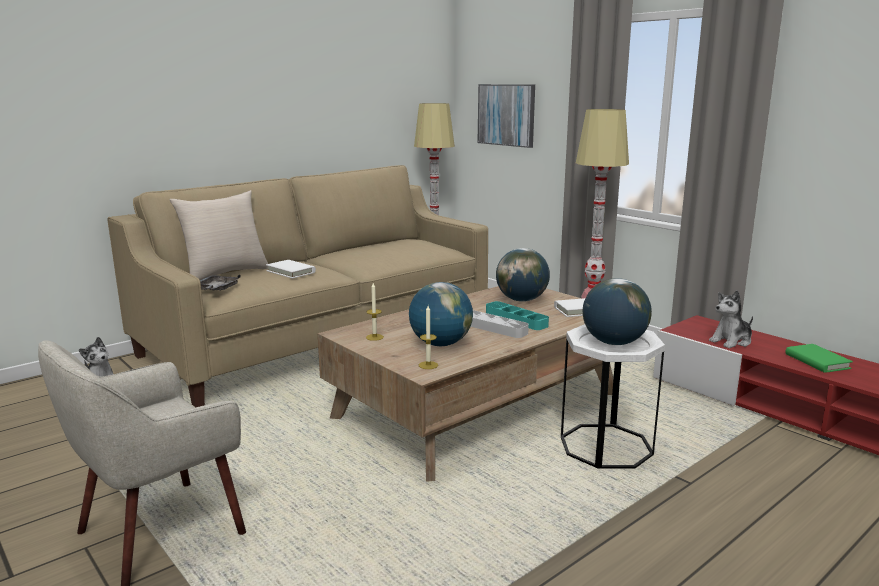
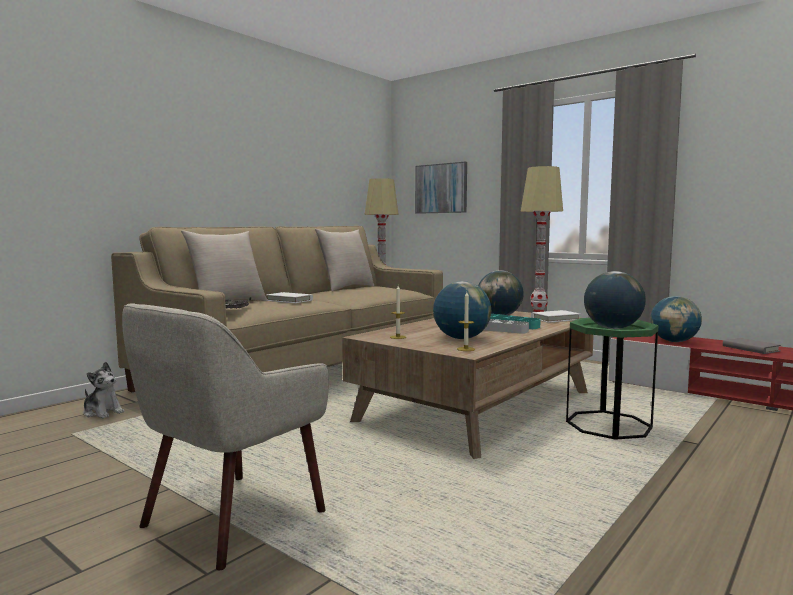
camera: 10 degrees left, 10 degrees down
white side table [561,324,665,469] -> green side table [566,318,658,440]
plush toy [709,290,753,348] -> globe [650,296,702,342]
green book [785,344,853,373] -> grey book [723,338,781,354]
none -> beige pillow [315,229,374,291]

